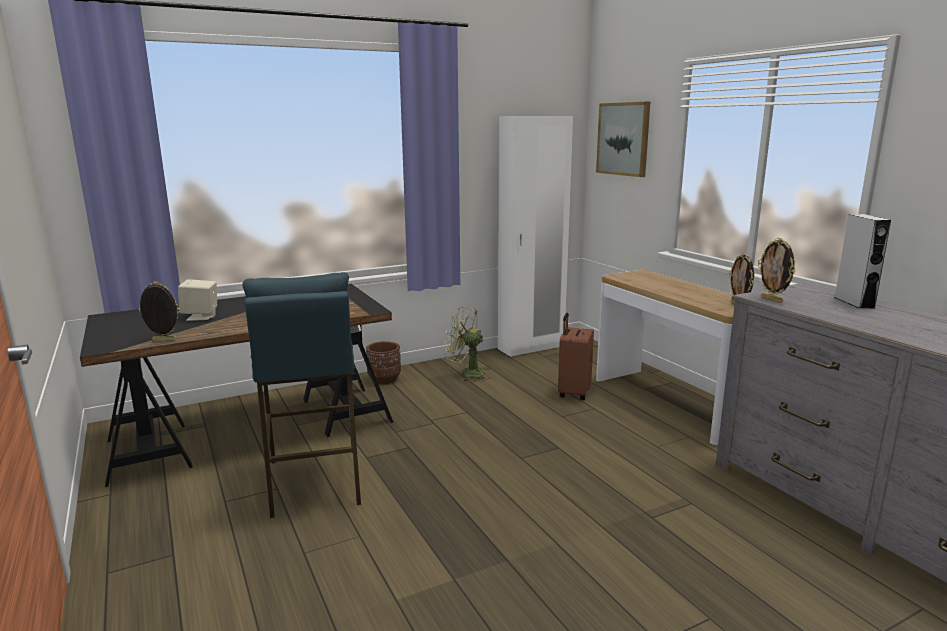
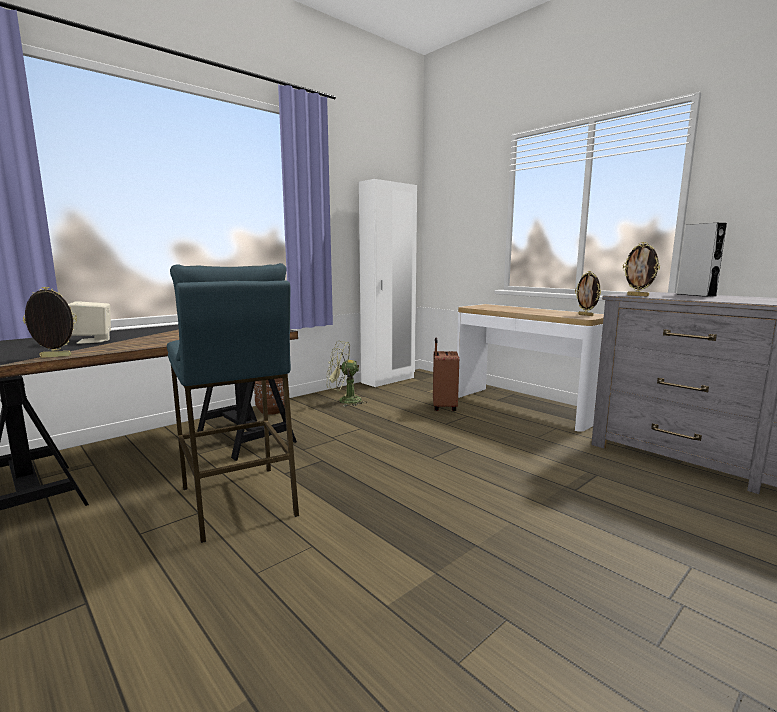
camera: 15 degrees left, 5 degrees down
picture [596,102,650,177] -> none

